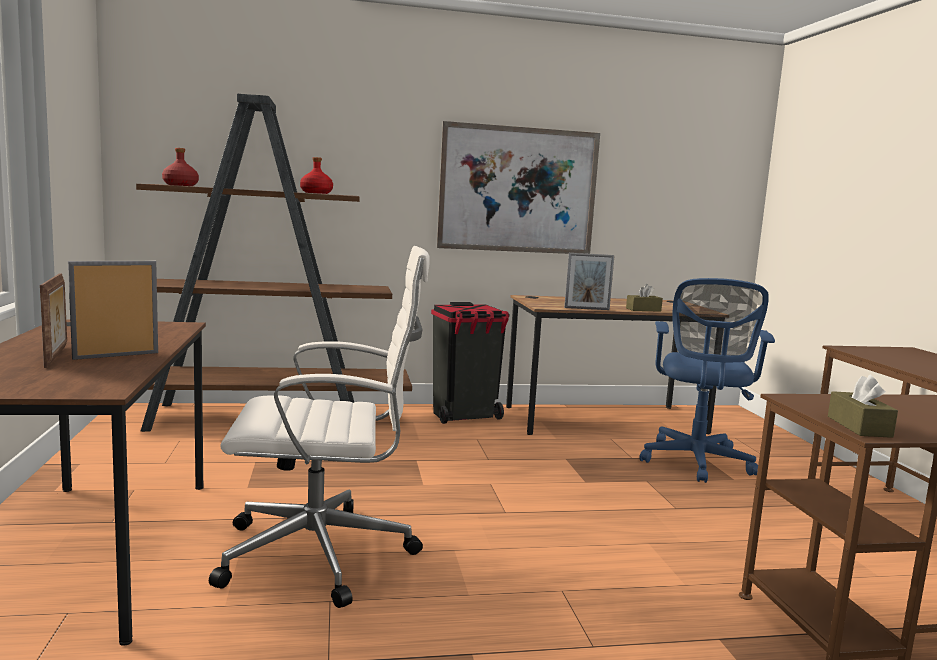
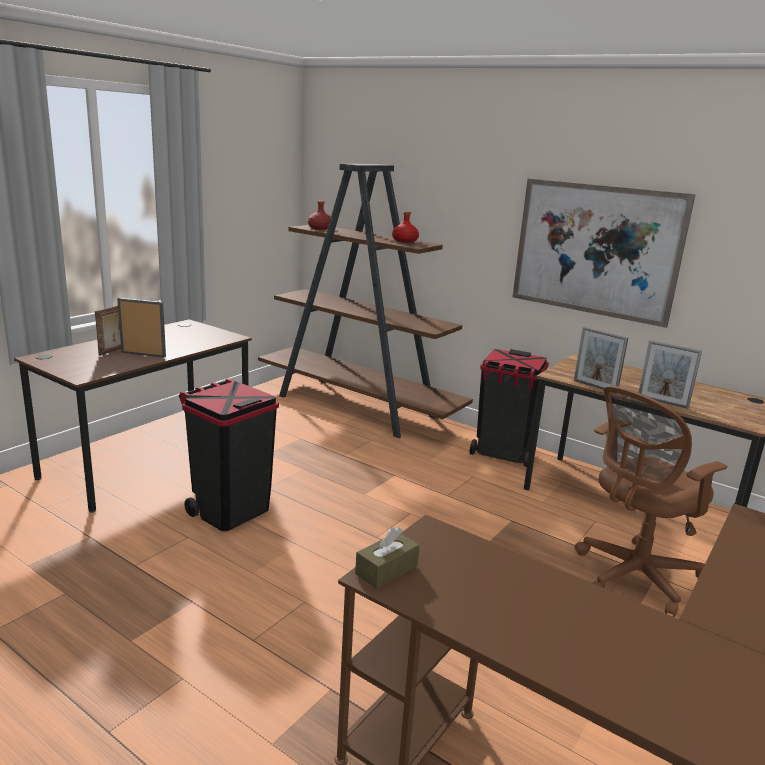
camera: 45 degrees right, 10 degrees up
white office chair [209,246,430,608] -> black trash can [179,379,279,531]
brown tissue box [626,284,663,312] -> picture frame [638,340,702,409]
blue office chair [640,278,775,483] -> brown office chair [575,386,728,617]

